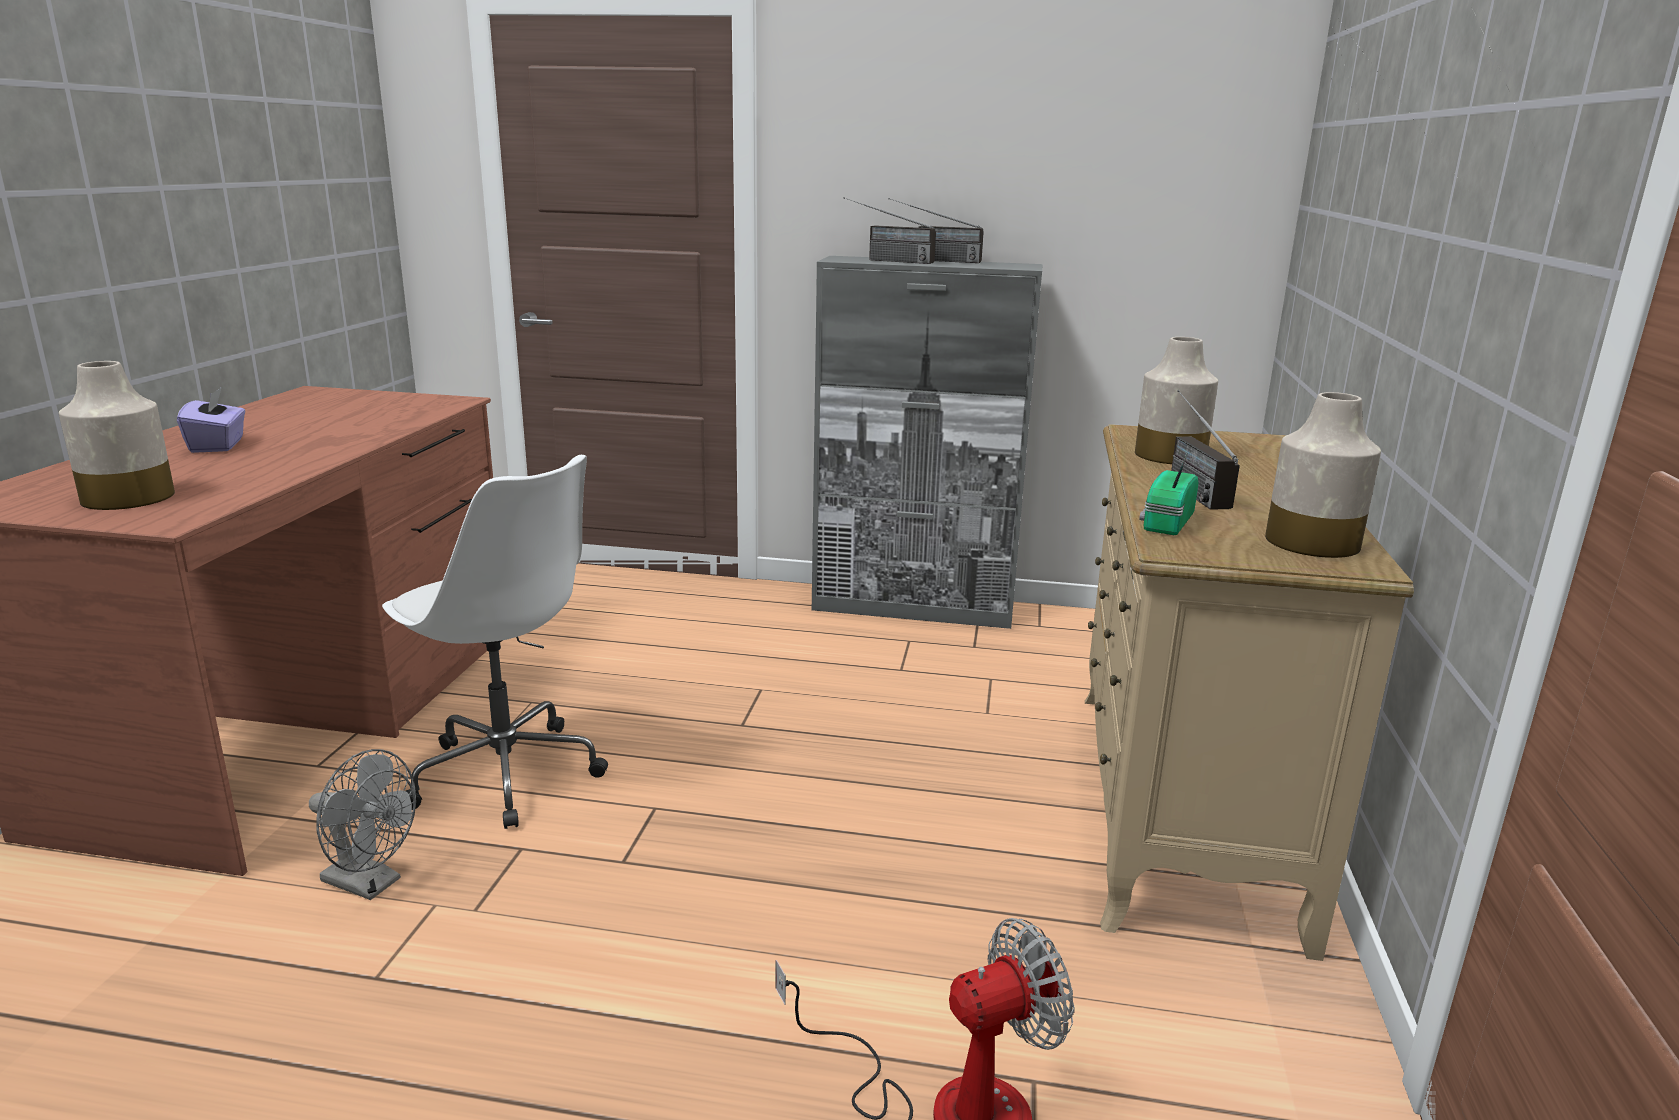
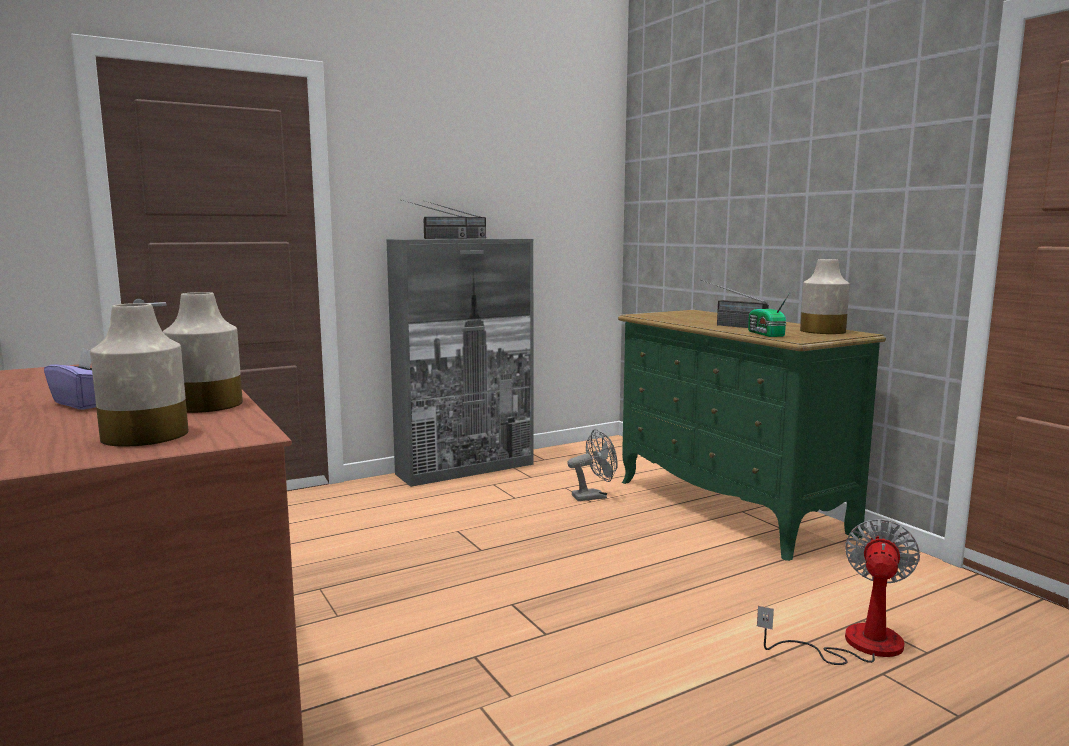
camera: 40 degrees left, 10 degrees down
grey fan [309,749,416,900] -> grey fan moved to [567,429,618,501]
white office chair [382,455,608,829] -> none
beige dresser [1085,424,1414,961] -> green dresser [618,310,886,561]
beige vase [1135,337,1218,464] -> beige vase moved to [163,292,243,413]

